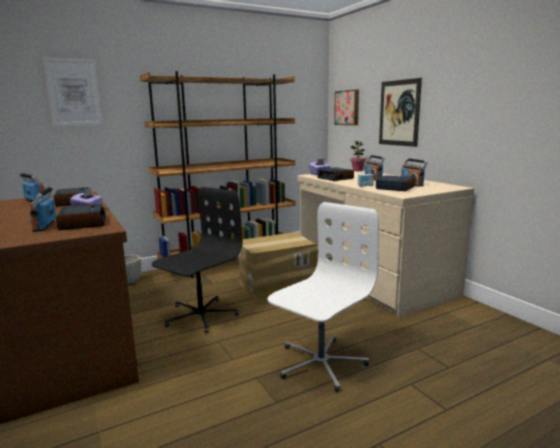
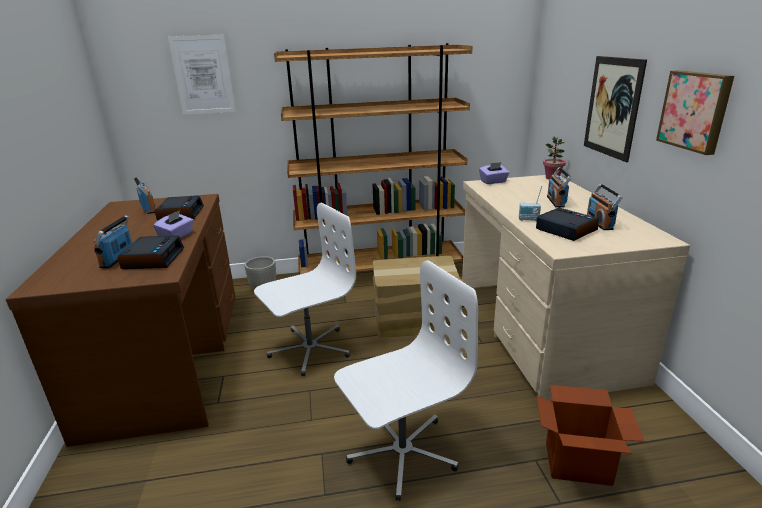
camera: 20 degrees right, 10 degrees up
black office chair [152,187,242,334] -> white office chair [254,202,356,376]
alarm clock [317,167,354,181] -> none
picture [334,90,359,125] -> picture moved to [656,70,734,155]
none -> cardboard box [536,385,644,486]

